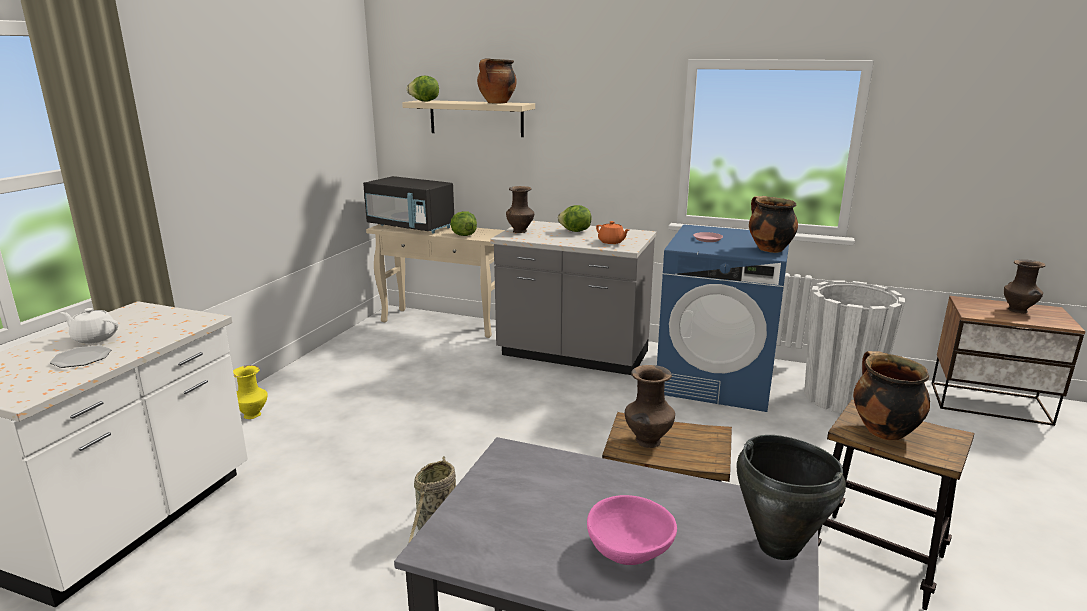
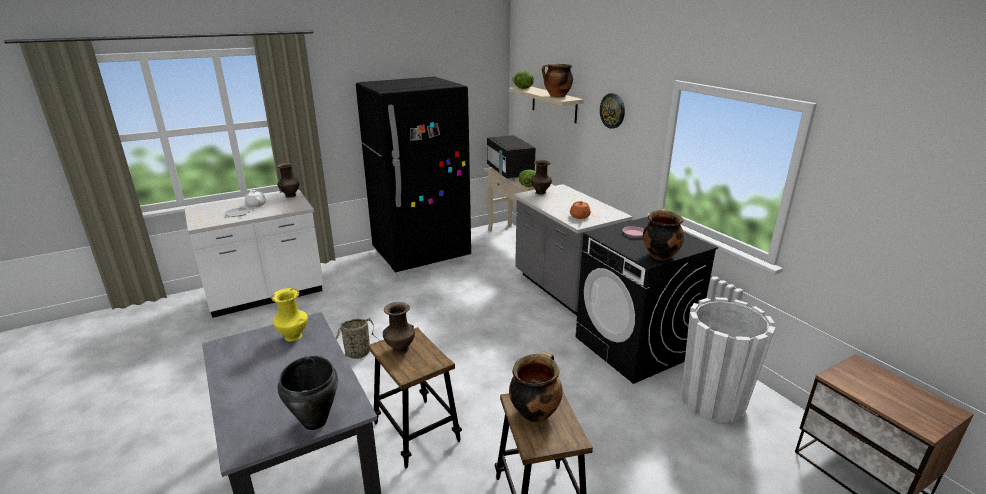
camera: 40 degrees right, 5 degrees up
yellow vase [233,365,268,419] -> yellow vase moved to [271,288,308,342]
lettuce [558,205,591,232] -> none
pink bowl [587,495,677,565] -> none
blue washing machine [657,224,789,412] -> black washing machine [575,217,718,384]
brown vase [1004,259,1046,314] -> brown vase moved to [276,163,299,198]
none -> black fridge [356,76,471,272]
none -> wall clock [600,93,625,129]

